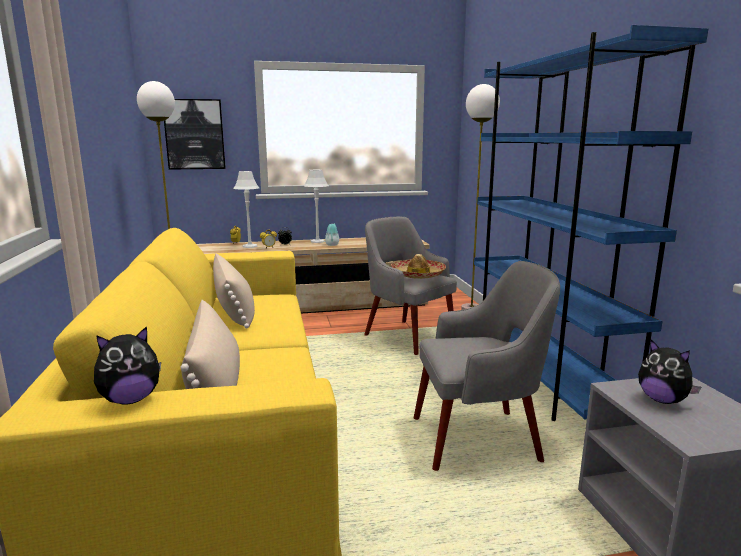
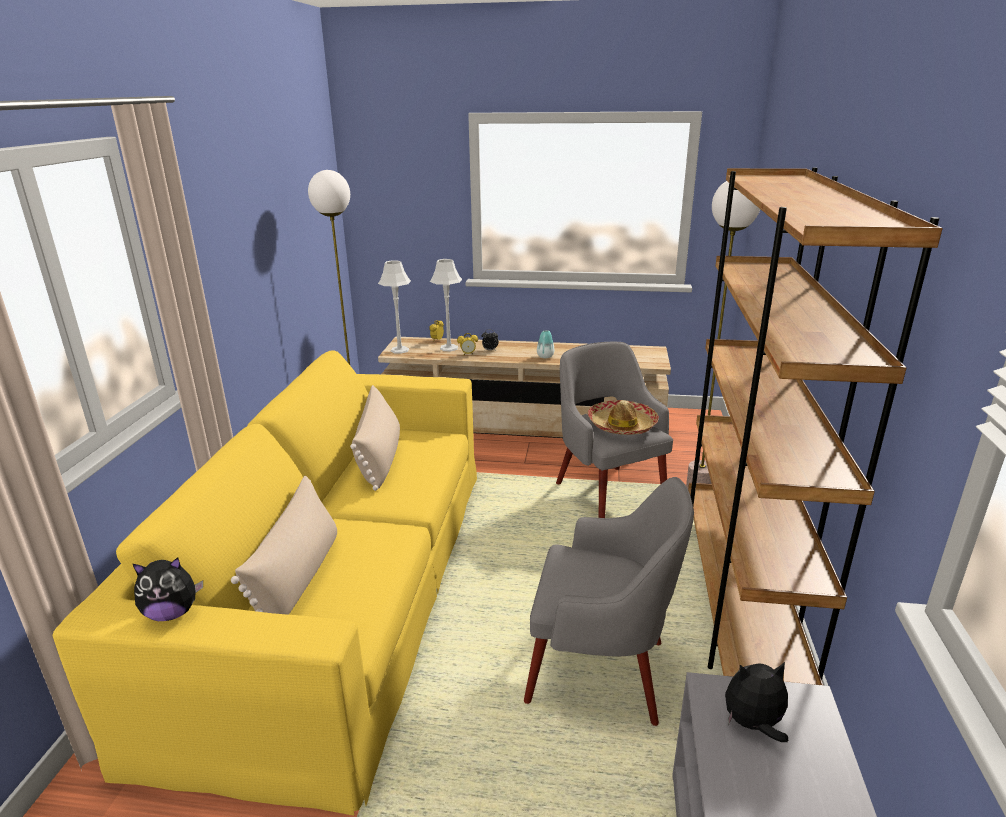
camera: 20 degrees right, 10 degrees up
picture [164,99,226,170] -> none
grey table lamp [304,170,329,243] -> grey table lamp moved to [378,260,411,354]
blue bookcase [474,25,709,421] -> brown bookcase [688,168,943,685]
plush toy [638,340,701,404] -> plush toy turned 105 degrees clockwise [725,662,788,742]

